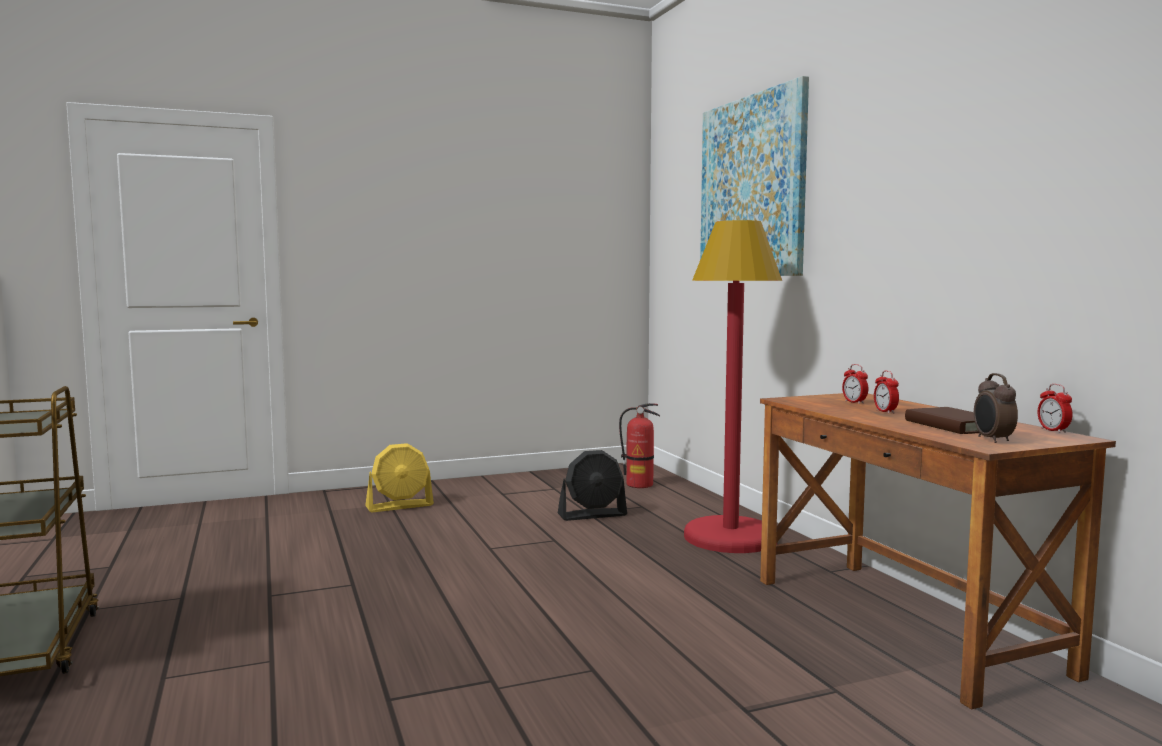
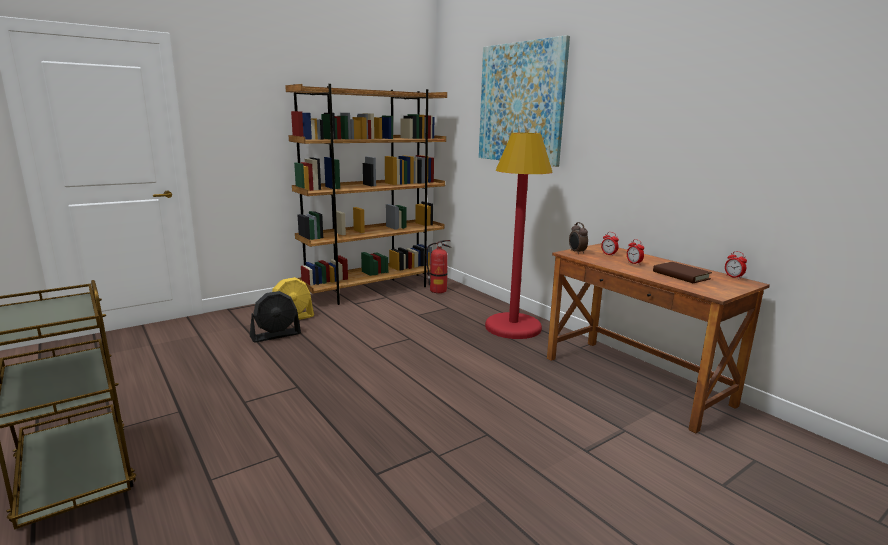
camera: 15 degrees left, 10 degrees up
black fan [558,450,627,521] -> black fan moved to [250,291,301,343]
alarm clock [974,373,1018,443] -> alarm clock moved to [569,222,588,254]
none -> brown bookcase [285,84,447,305]

